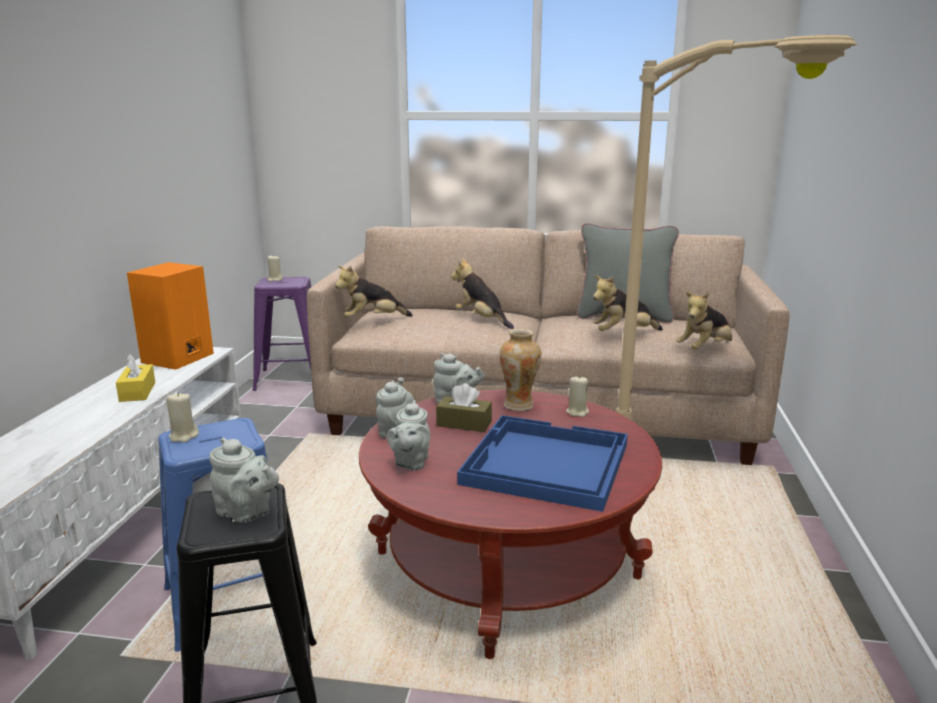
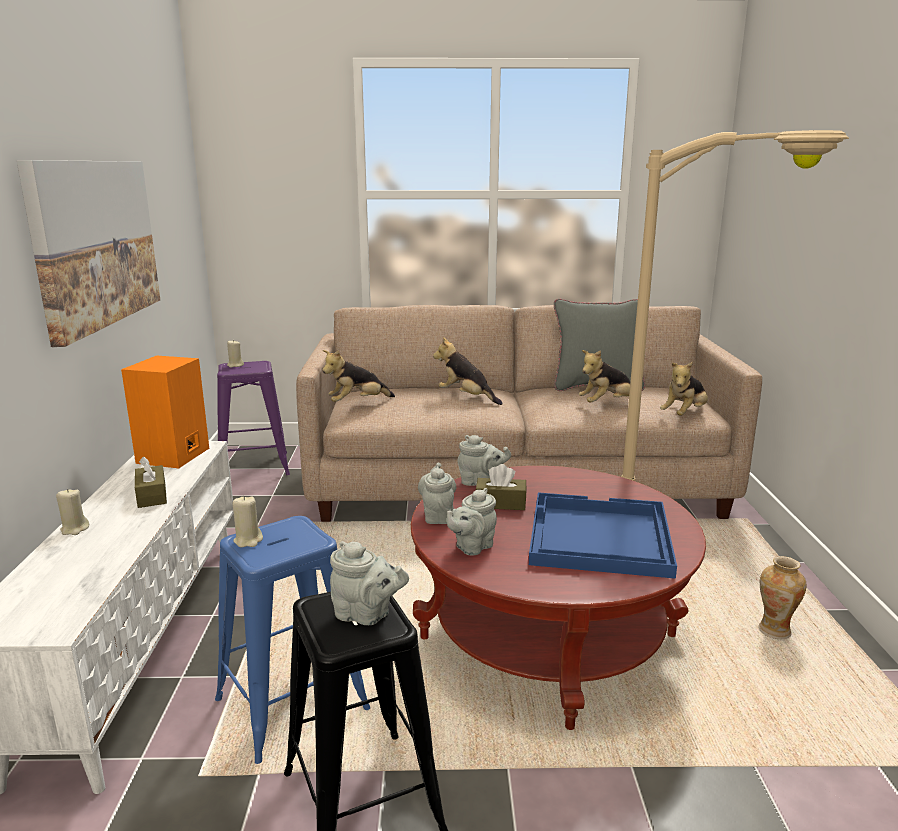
camera: 10 degrees left, 0 degrees up
yellow tissue box [116,354,155,402] -> brown tissue box [135,456,167,508]
grey teapot [387,400,430,470] -> grey teapot turned 45 degrees clockwise [447,488,497,556]
vase [499,329,542,411] -> vase moved to [758,556,807,639]
beige candle [566,375,589,417] -> beige candle moved to [56,488,89,535]
none -> picture [17,160,160,347]

